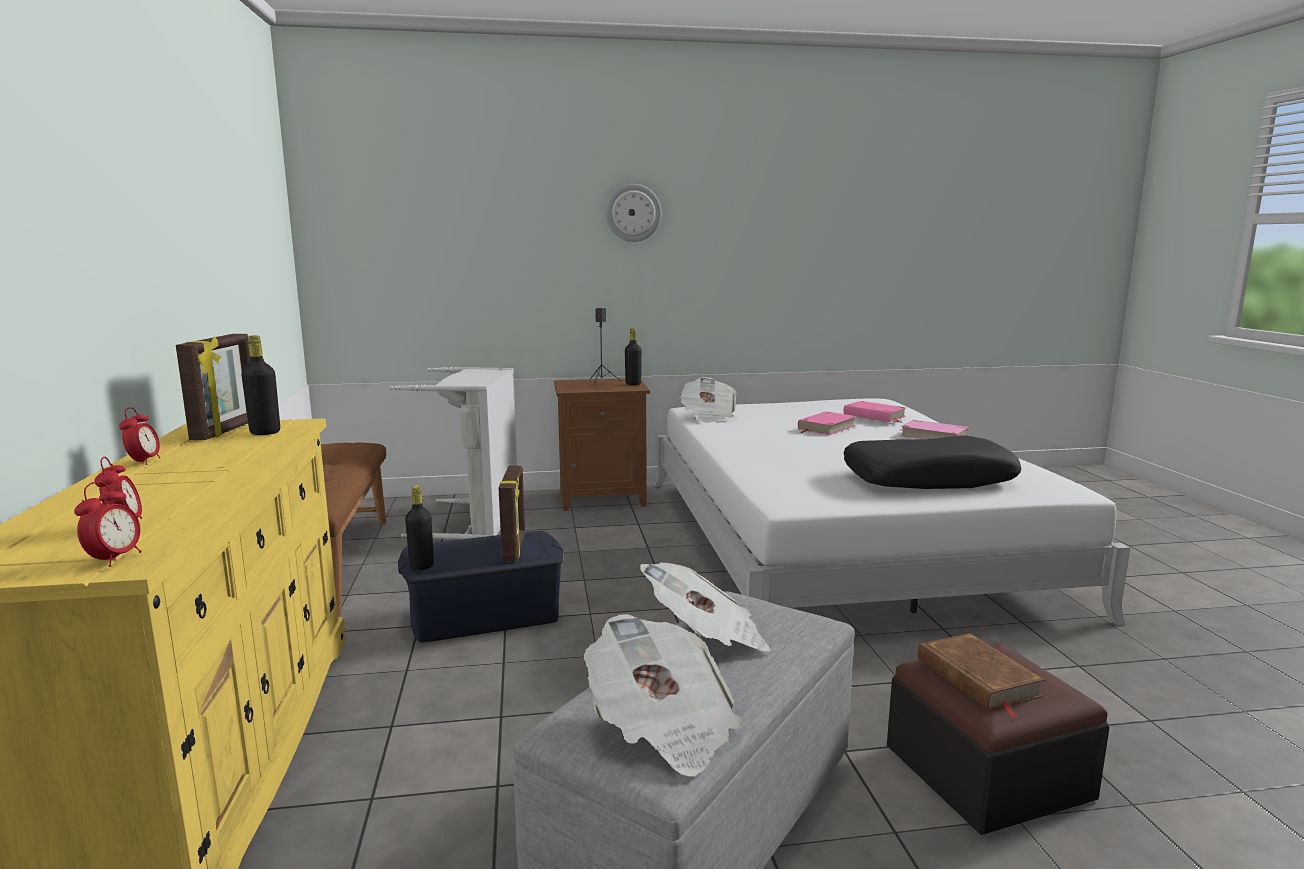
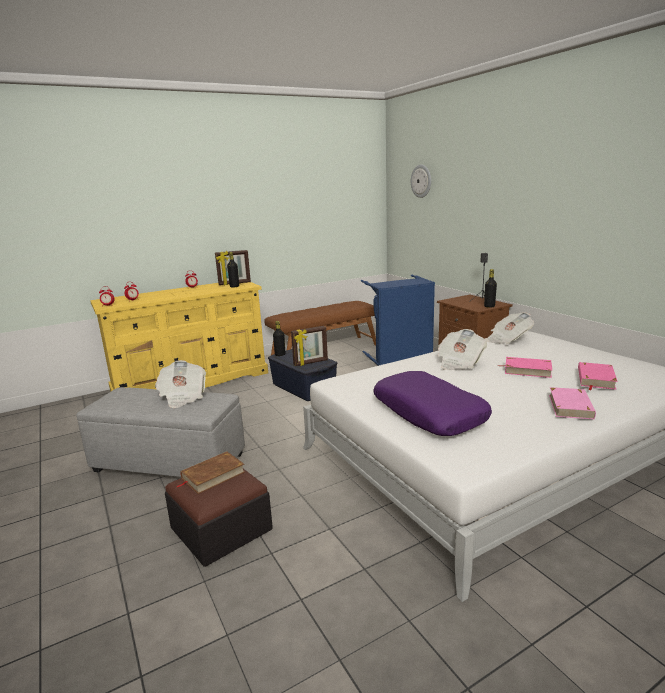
camera: 70 degrees right, 5 degrees up
grey laundry basket [389,367,517,539] -> blue laundry basket [361,275,435,366]
newspaper [584,614,742,776] -> newspaper moved to [438,329,487,370]
wall clock [606,184,661,242] -> wall clock moved to [411,165,431,198]
black pillow [844,435,1021,489] -> purple pillow [373,371,492,436]

